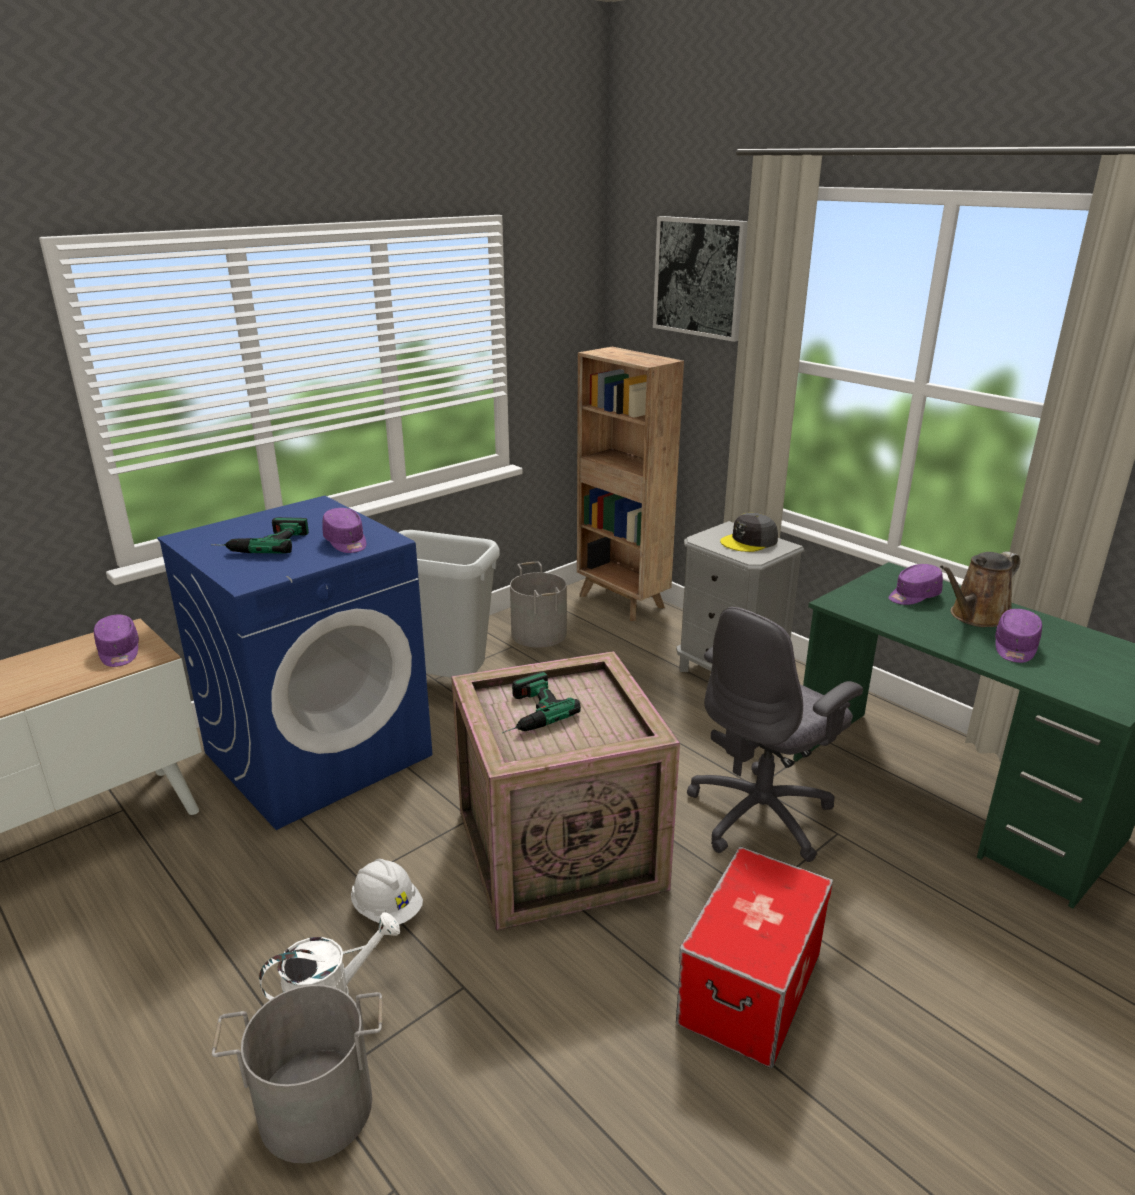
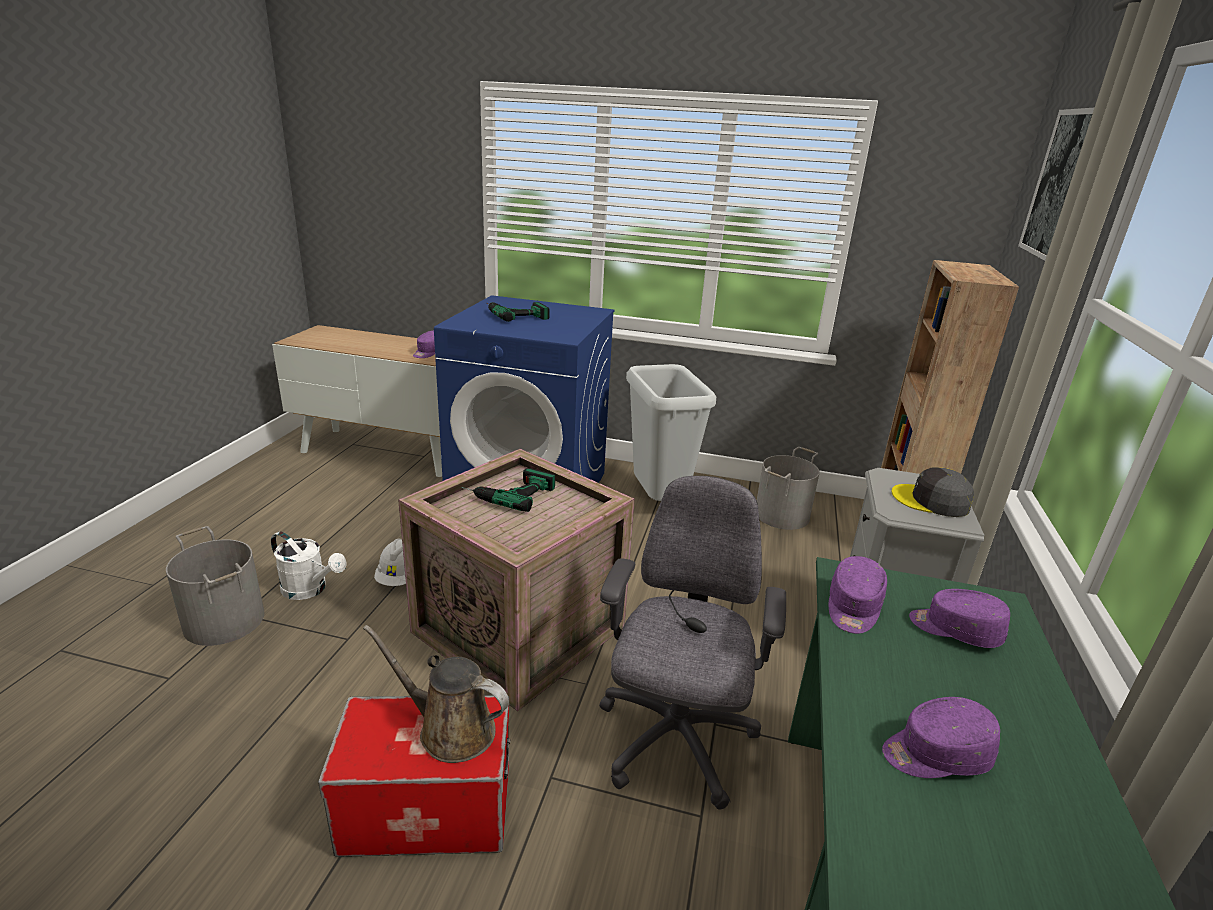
camera: 55 degrees right, 0 degrees up
purple cap [322,508,366,553] -> purple cap moved to [829,556,887,634]
grey office chair [687,607,863,862] -> grey office chair turned 90 degrees clockwise [599,476,786,810]
brown watering can [940,551,1021,627] -> brown watering can moved to [363,625,509,763]

